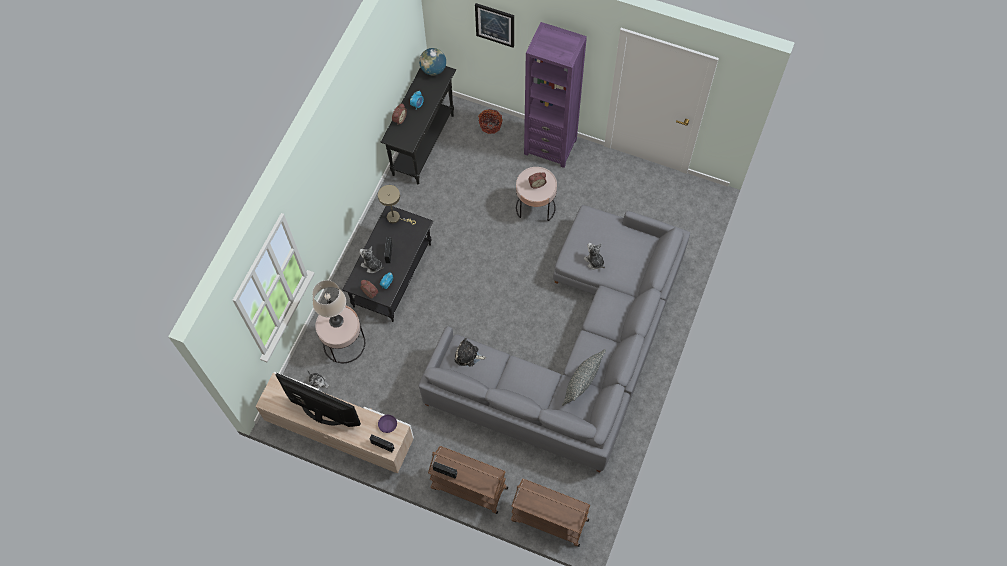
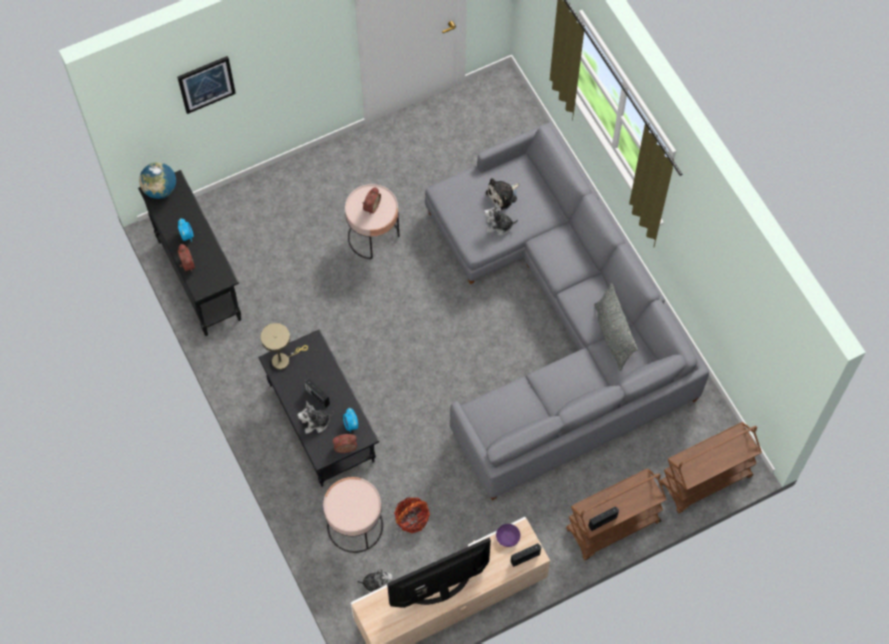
camera: 50 degrees left, 0 degrees up
beige table lamp [313,280,346,328] -> none
plush toy [455,338,486,367] -> plush toy moved to [486,178,519,210]
basket [478,109,502,134] -> basket moved to [394,497,430,533]
purple bookcase [524,22,587,168] -> none

